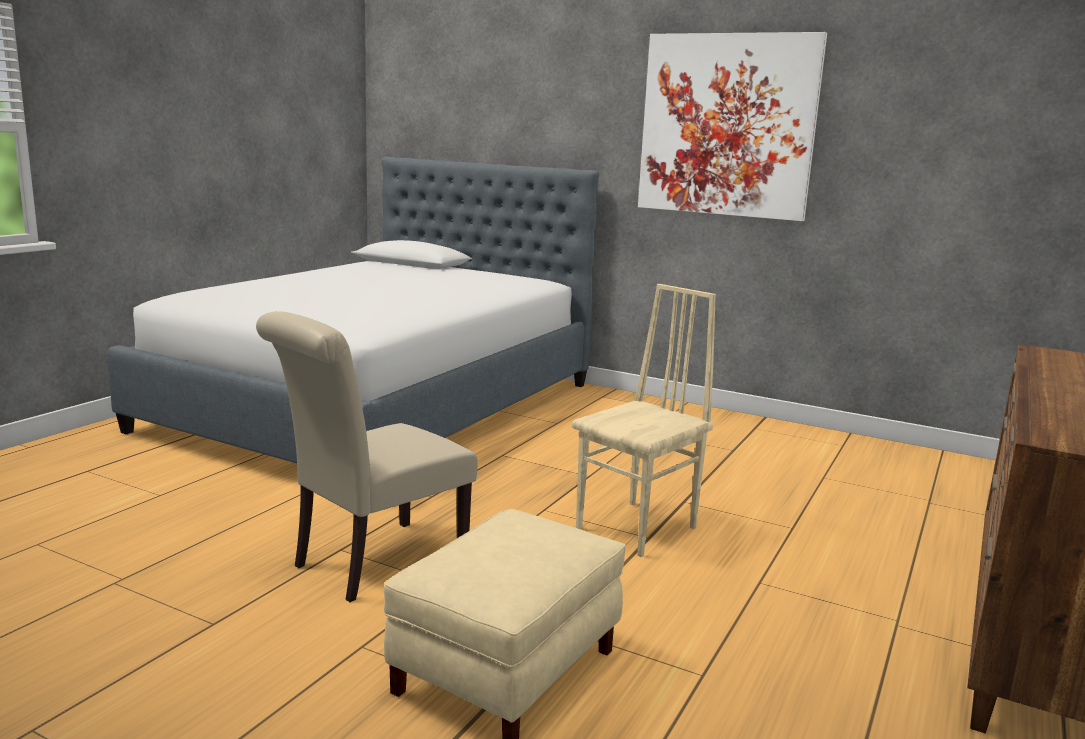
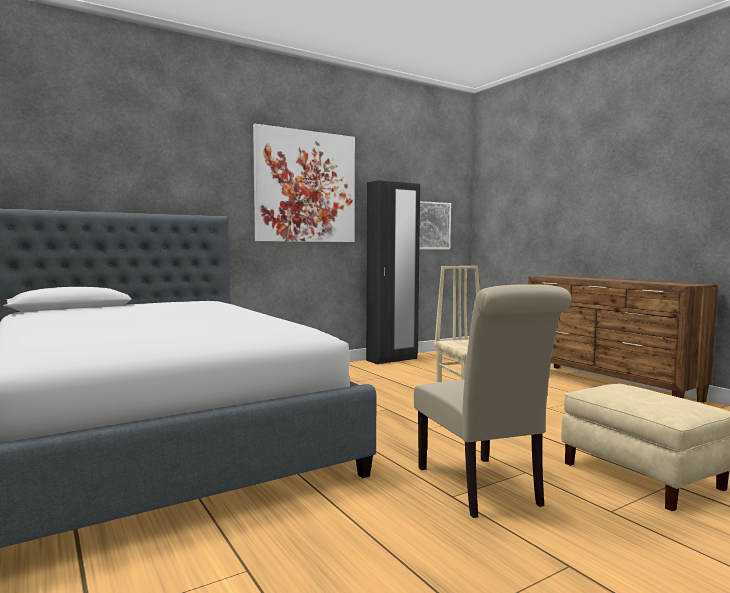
camera: 60 degrees left, 10 degrees down
none -> black wardrobe [366,180,420,364]
none -> picture [419,201,451,249]

